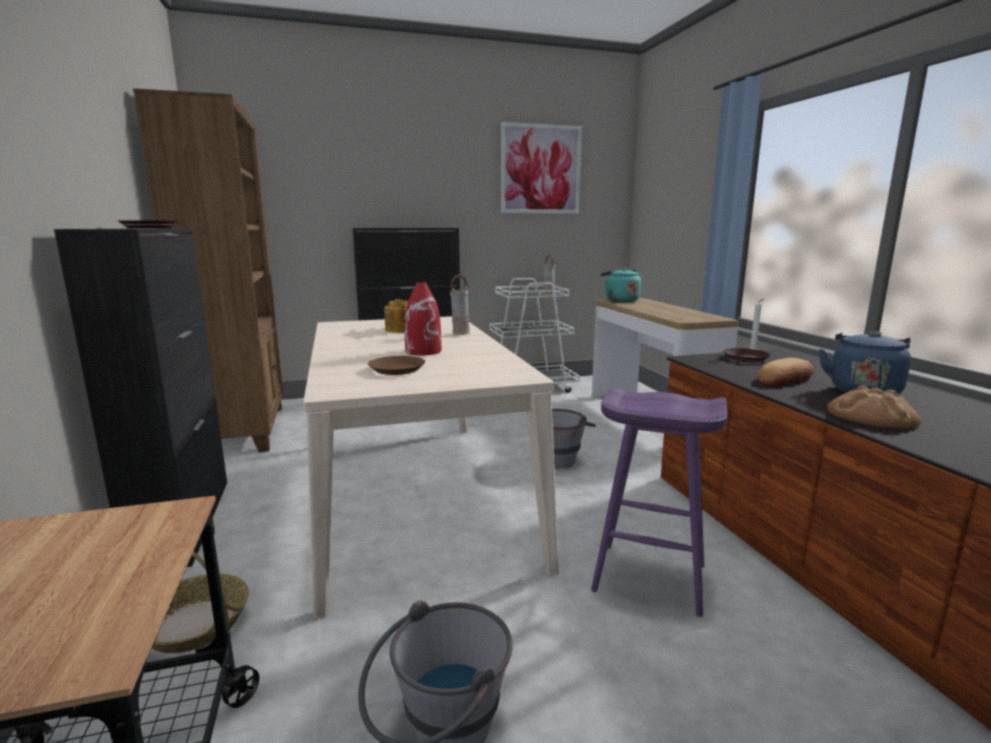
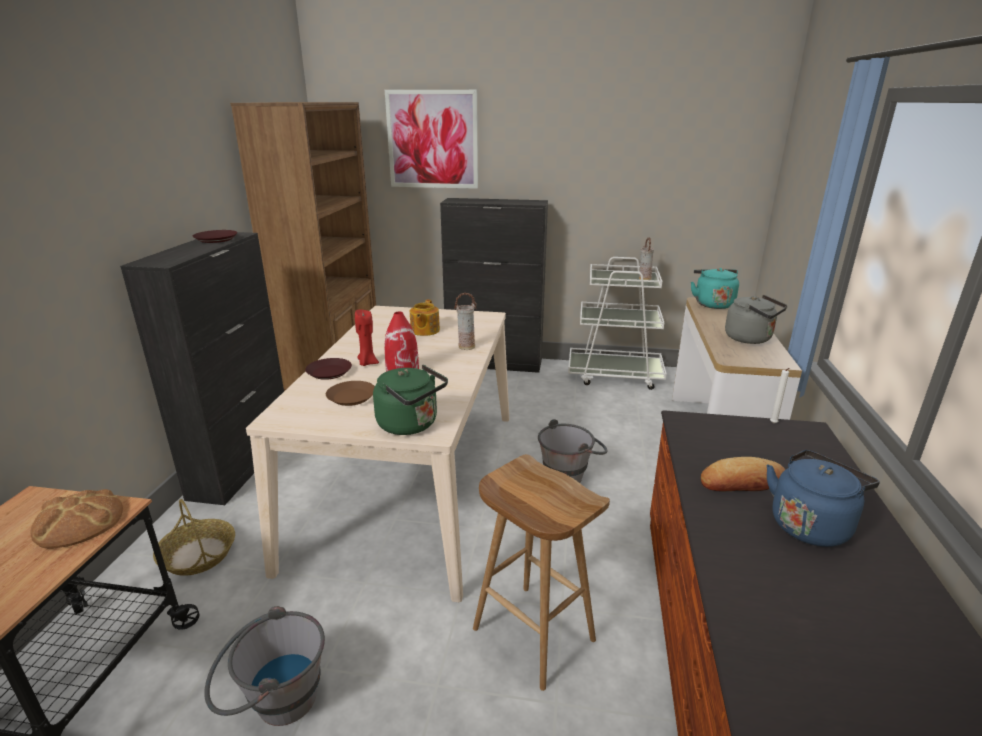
camera: 25 degrees right, 10 degrees up
picture [501,122,582,214] -> picture moved to [385,90,478,189]
purple stool [591,386,727,617] -> brown stool [473,454,610,691]
brown plate [723,348,771,362] -> brown plate moved to [305,358,352,380]
bread [827,386,921,428] -> bread moved to [30,489,123,549]
none -> red candle [355,309,379,366]
none -> green kettle [373,364,448,435]
none -> grey kettle [725,295,788,344]

